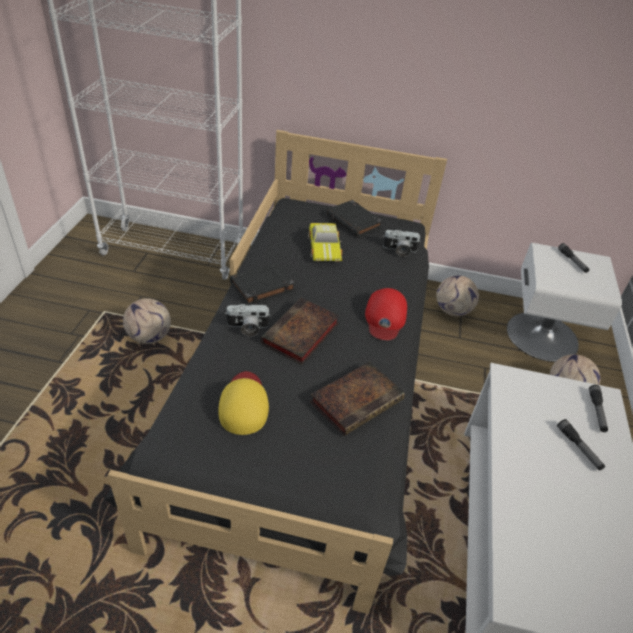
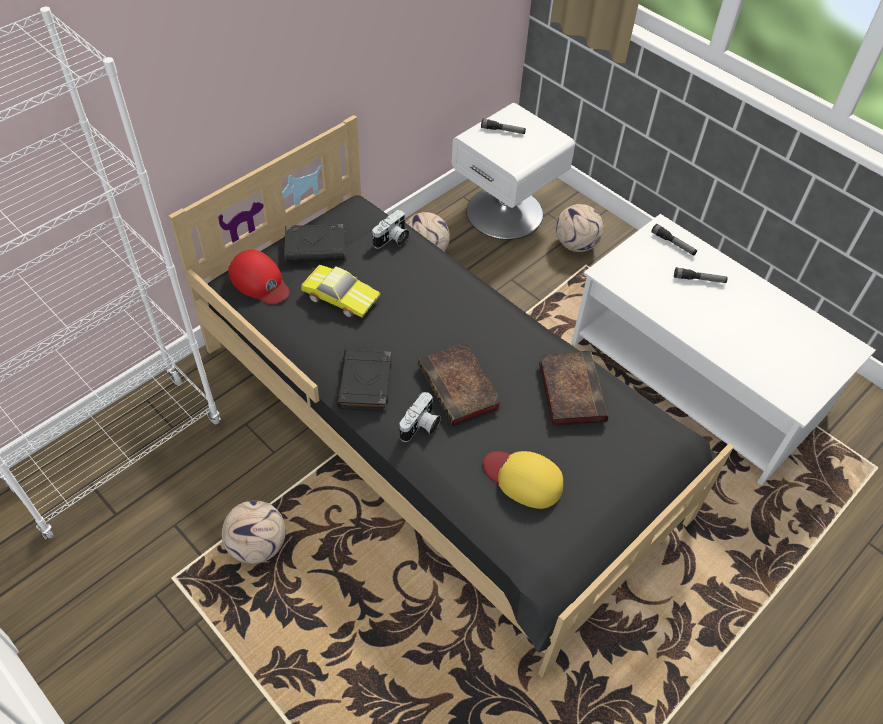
camera: 55 degrees left, 10 degrees up
red cap [365,288,407,340] -> red cap moved to [228,250,290,304]

